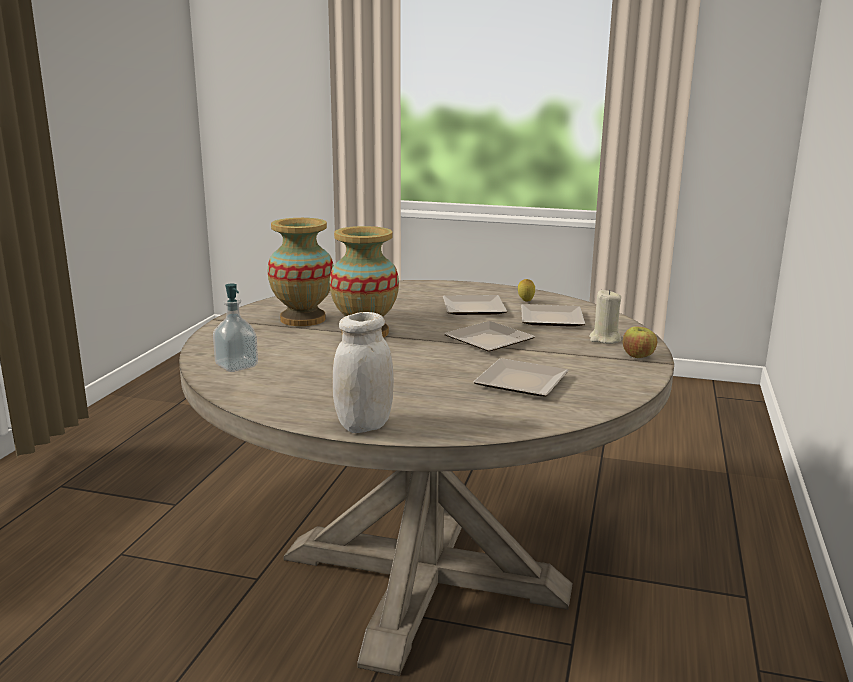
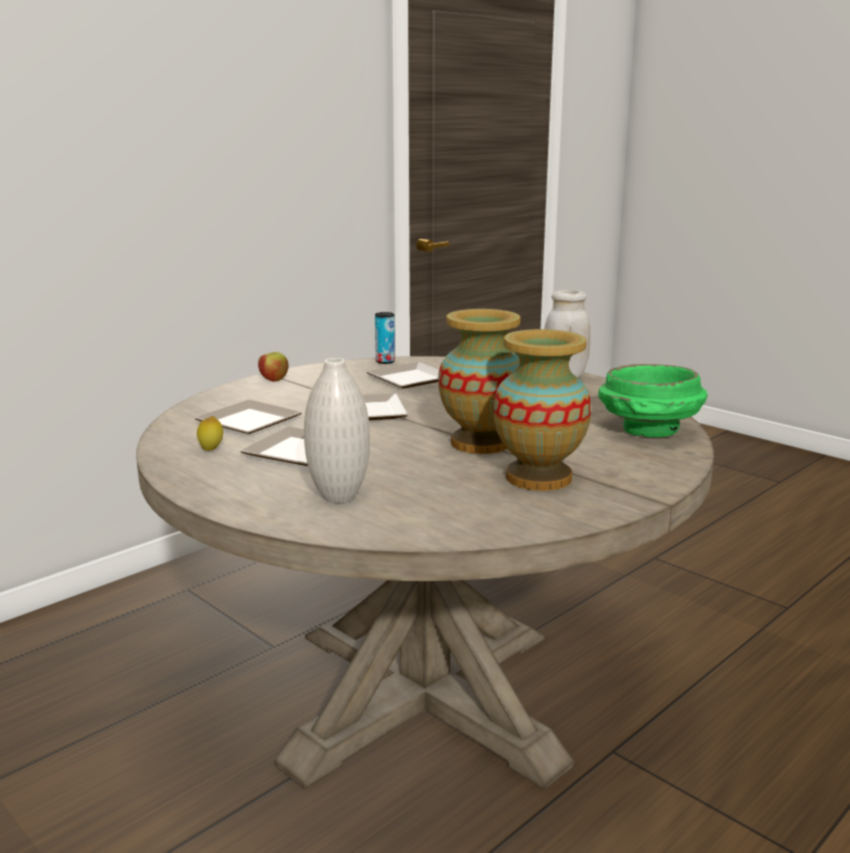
camera: 150 degrees left, 0 degrees up
soap dispenser [213,284,258,372] -> green bowl [598,364,708,437]
beige candle [589,289,621,344] -> none
none -> white vase [304,358,370,503]
none -> can [375,312,395,364]

